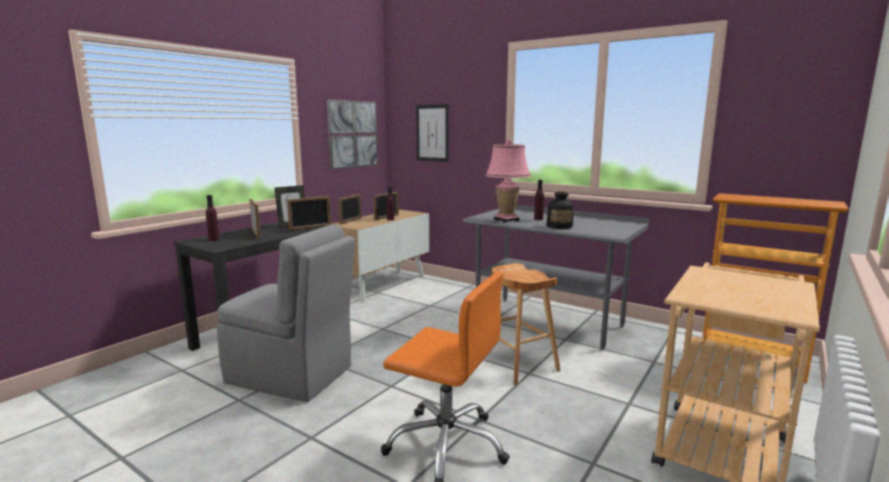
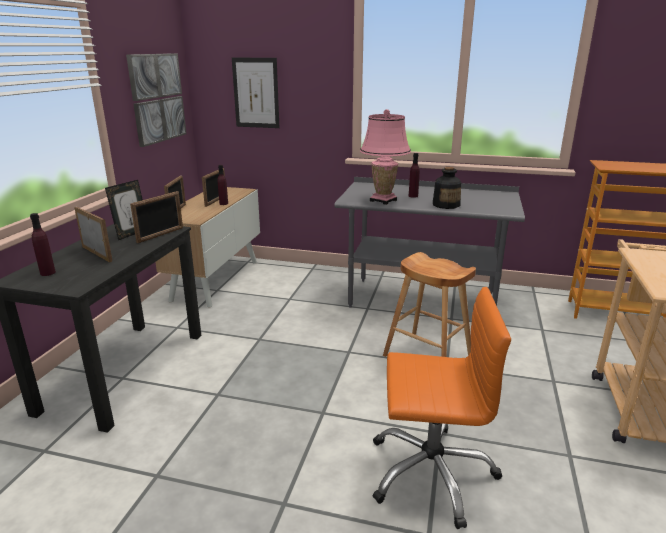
camera: 20 degrees left, 10 degrees up
grey chair [216,224,355,402] -> none

